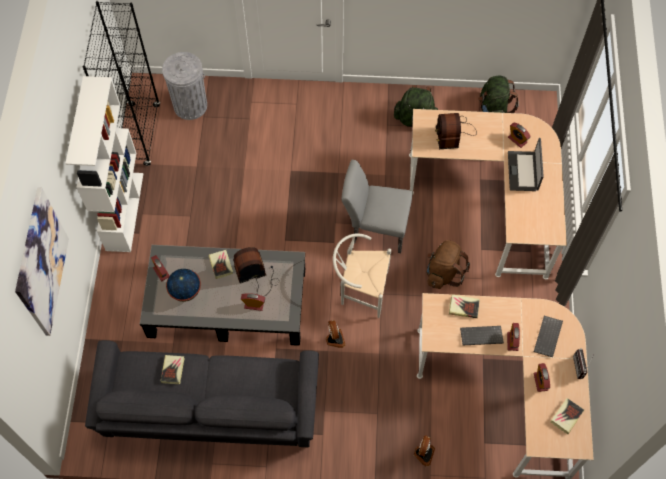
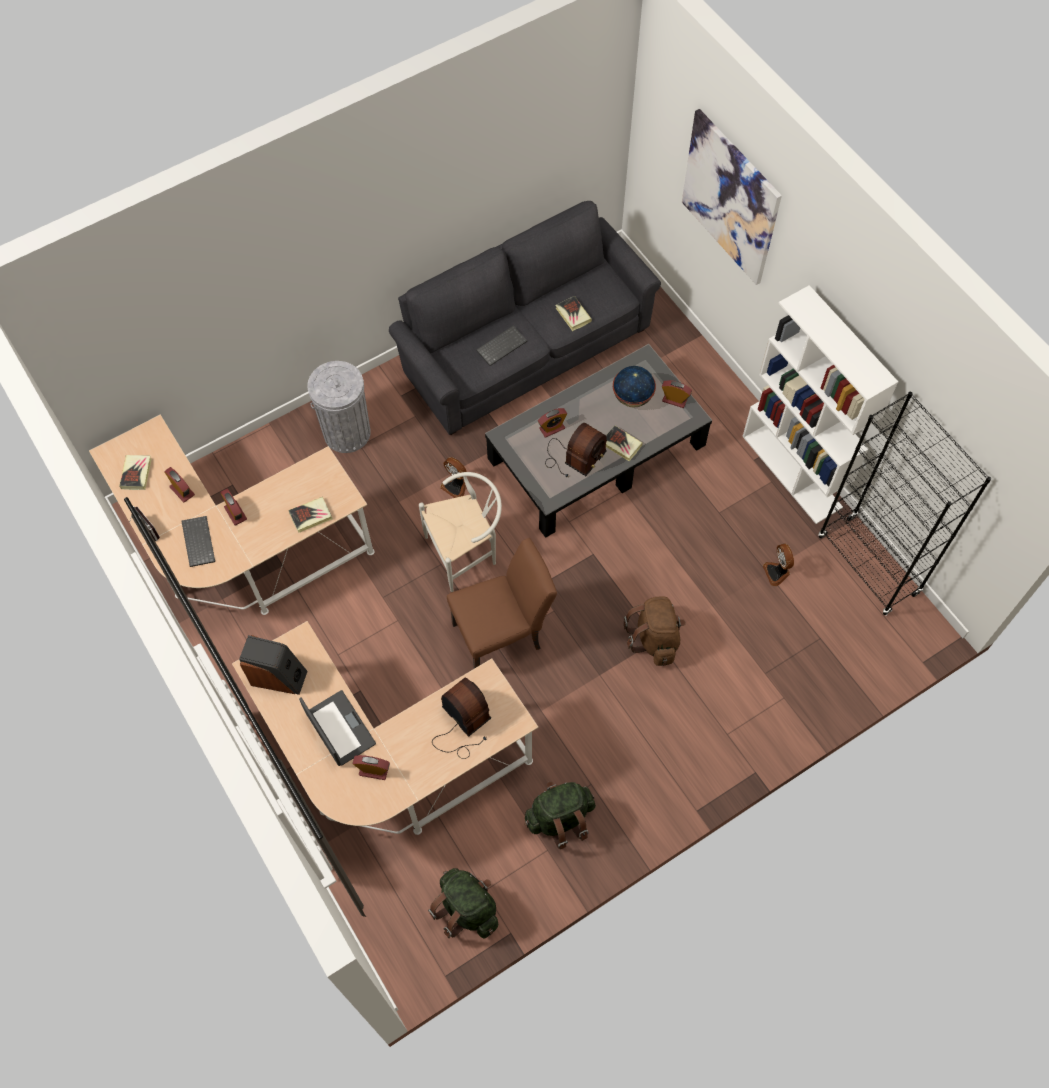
camera: 145 degrees right, 0 degrees up
grey trash can [162,52,207,120] -> grey trash can moved to [307,361,371,453]
grey chair [342,160,413,253] -> brown chair [447,538,557,669]
fan [414,436,435,466] -> fan moved to [763,543,794,586]
brown backpack [427,240,470,289] -> brown backpack moved to [624,597,686,666]
keyboard [460,326,504,345] -> keyboard moved to [476,325,527,366]
none -> speaker [239,635,308,695]

